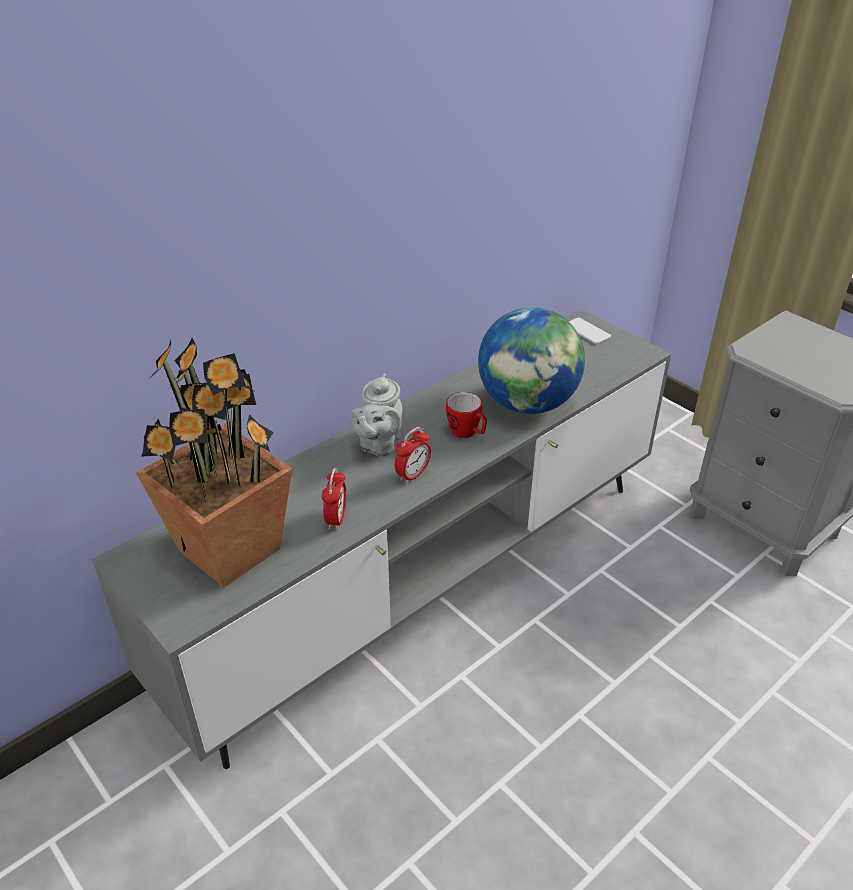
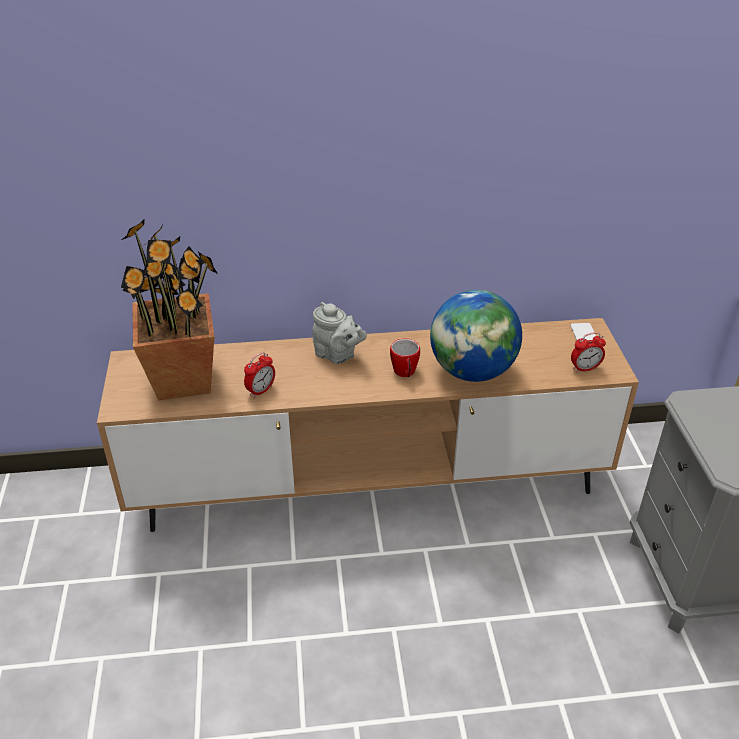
camera: 35 degrees right, 0 degrees up
grey tv stand [92,309,671,769] -> brown tv stand [97,318,639,532]
grey teapot [350,373,402,457] -> grey teapot turned 105 degrees counterclockwise [312,302,367,364]
alarm clock [395,427,431,484] -> alarm clock moved to [571,332,606,373]

